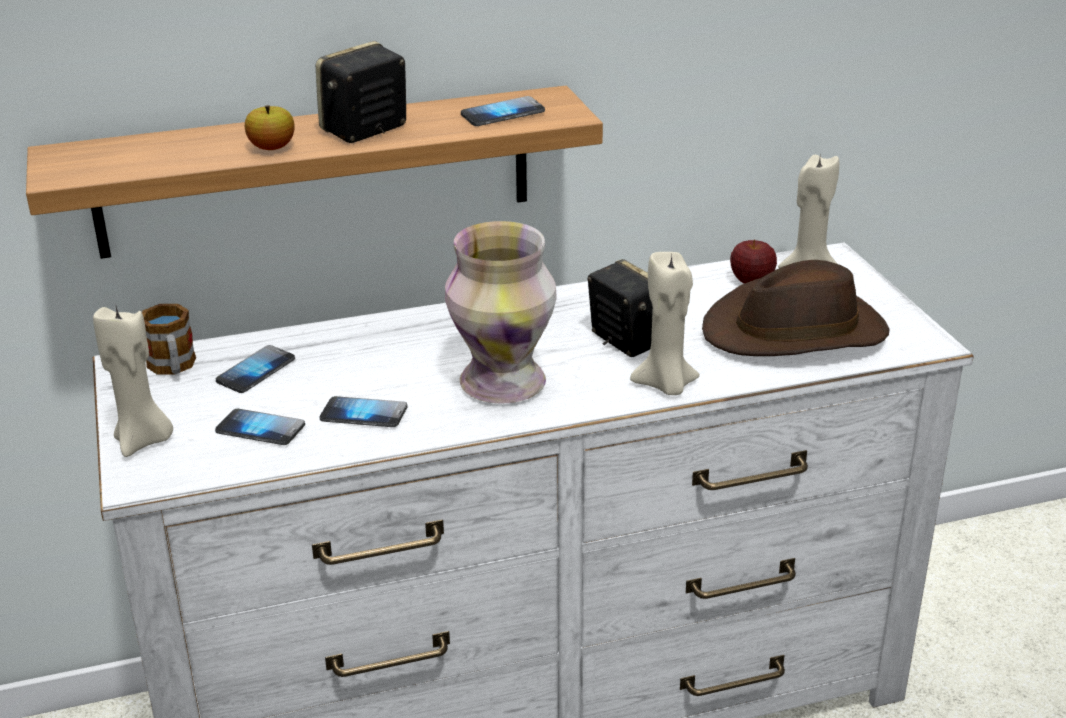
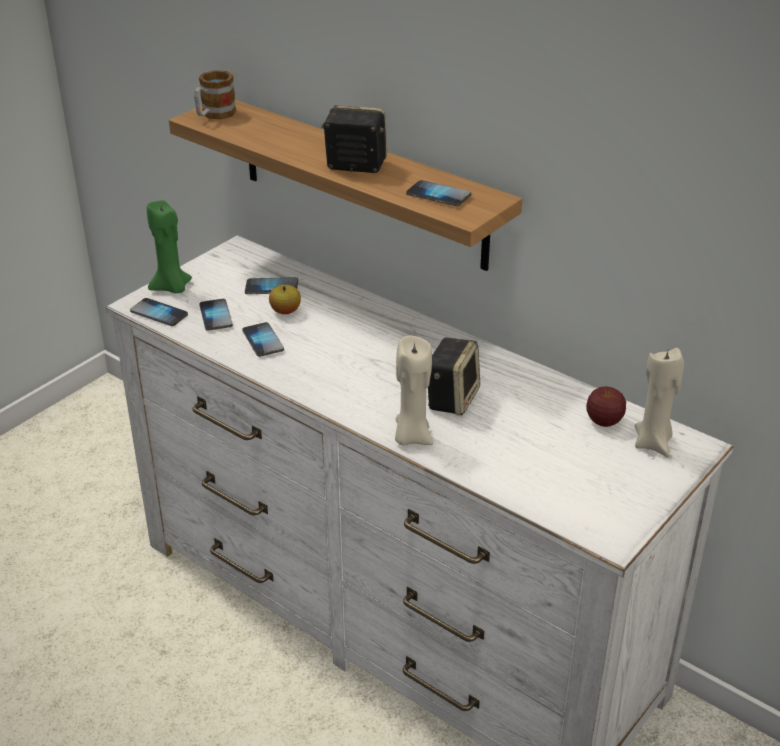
camera: 55 degrees right, 5 degrees up
beige candle [93,307,173,457] -> green candle [147,200,192,293]
mug [142,304,196,374] -> mug moved to [194,70,236,119]
apple [245,105,295,150] -> apple moved to [269,285,301,314]
vase [445,221,557,404] -> none
brown hat [702,260,890,356] -> none
none -> phone [130,298,188,326]

